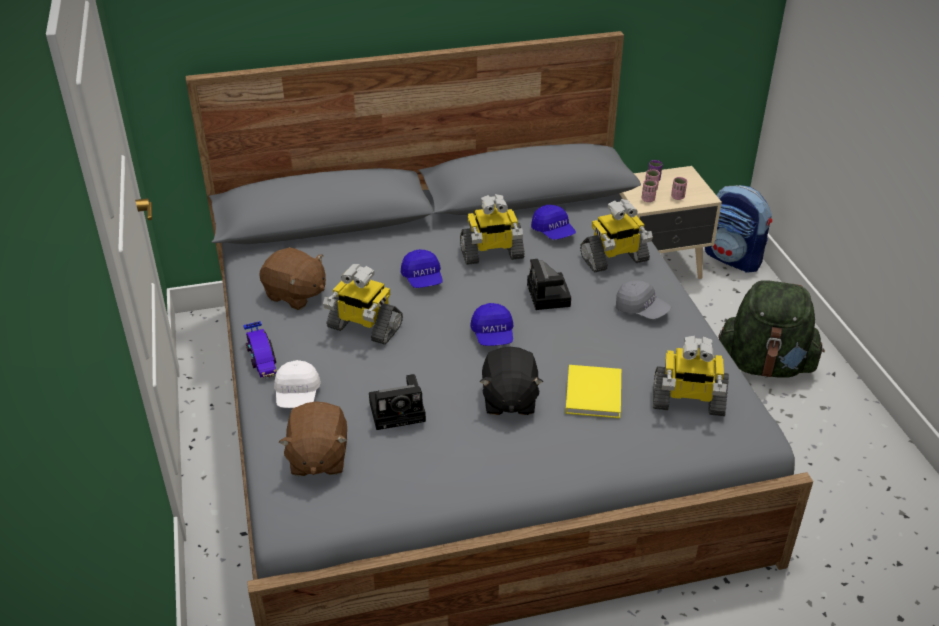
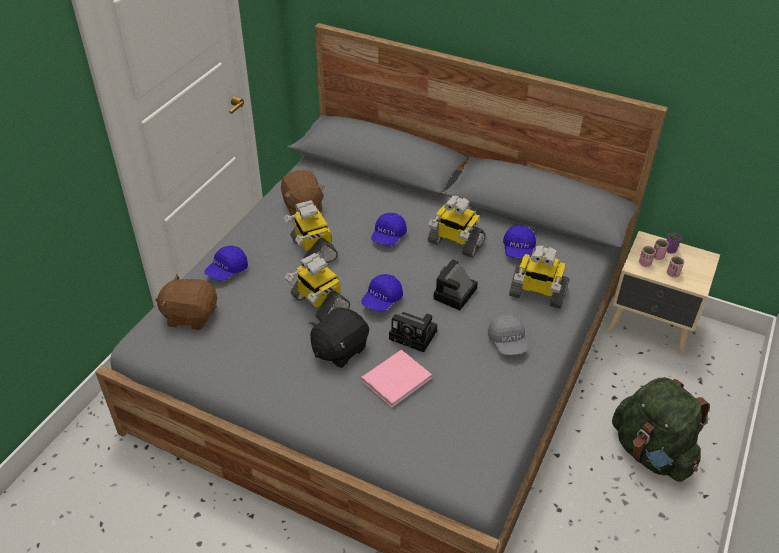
camera: 40 degrees right, 5 degrees up
toy car [243,321,277,378] -> none
white cap [274,360,321,408] -> blue cap [204,246,248,281]
brown plush toy [279,402,347,476] -> brown plush toy turned 60 degrees clockwise [155,274,217,330]
camera [369,374,426,430] -> camera moved to [389,312,437,352]
yellow book [565,365,621,418] -> pink book [361,350,432,408]
toy robot [653,336,729,416] -> toy robot moved to [285,253,350,321]
backpack [705,185,772,273] -> none

